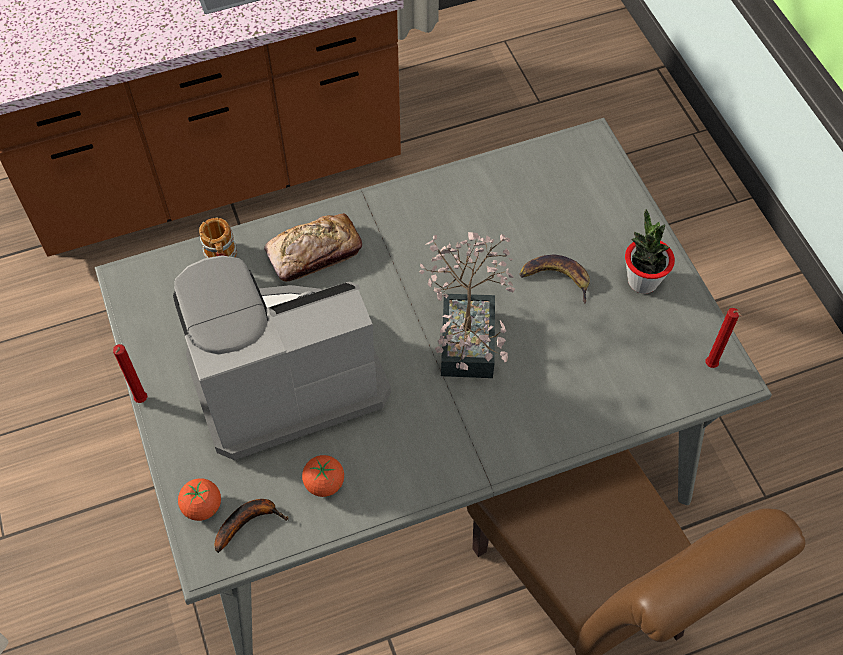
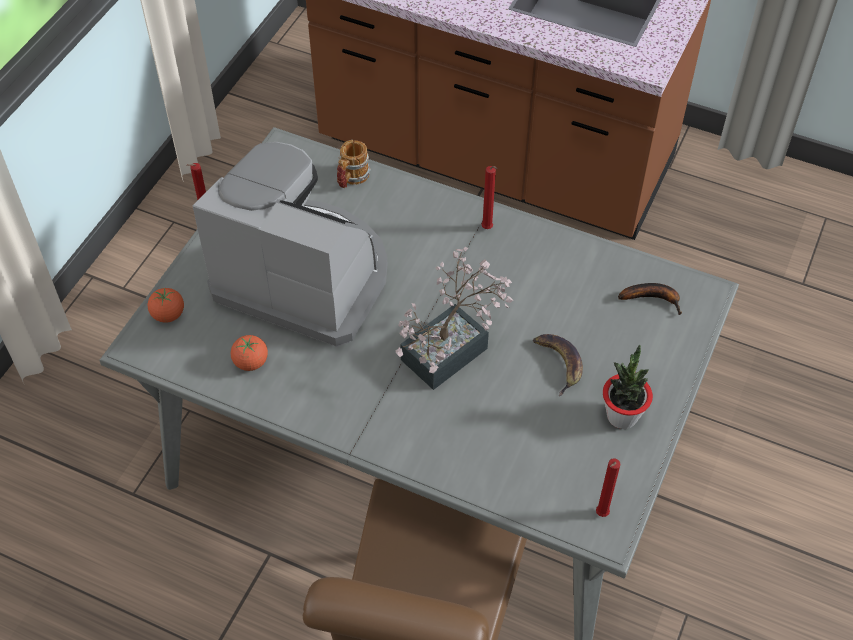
camera: 45 degrees right, 5 degrees down
banana [215,499,288,553] -> banana moved to [618,283,682,315]
bread [264,213,362,282] -> none
none -> red candle [481,166,498,229]

